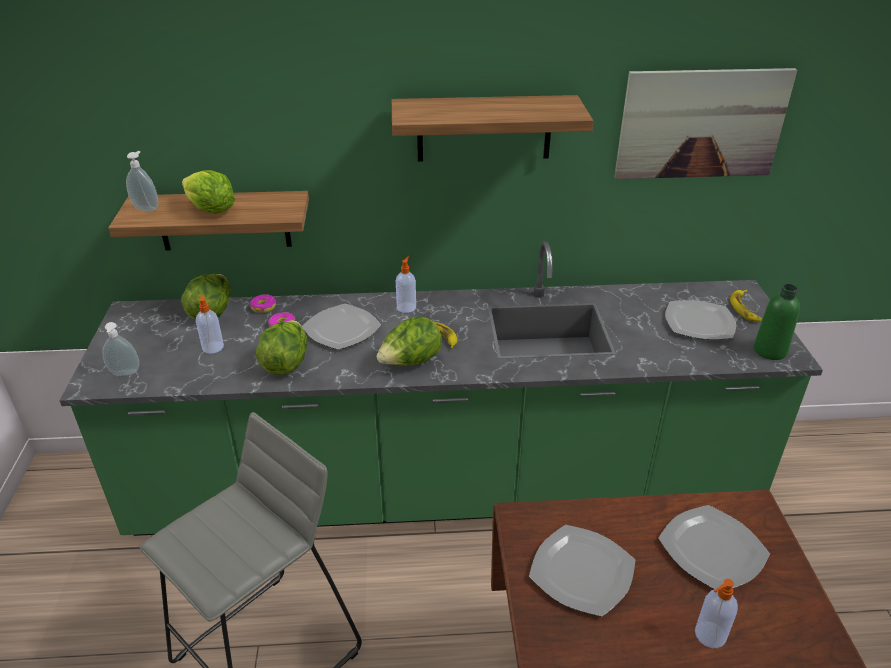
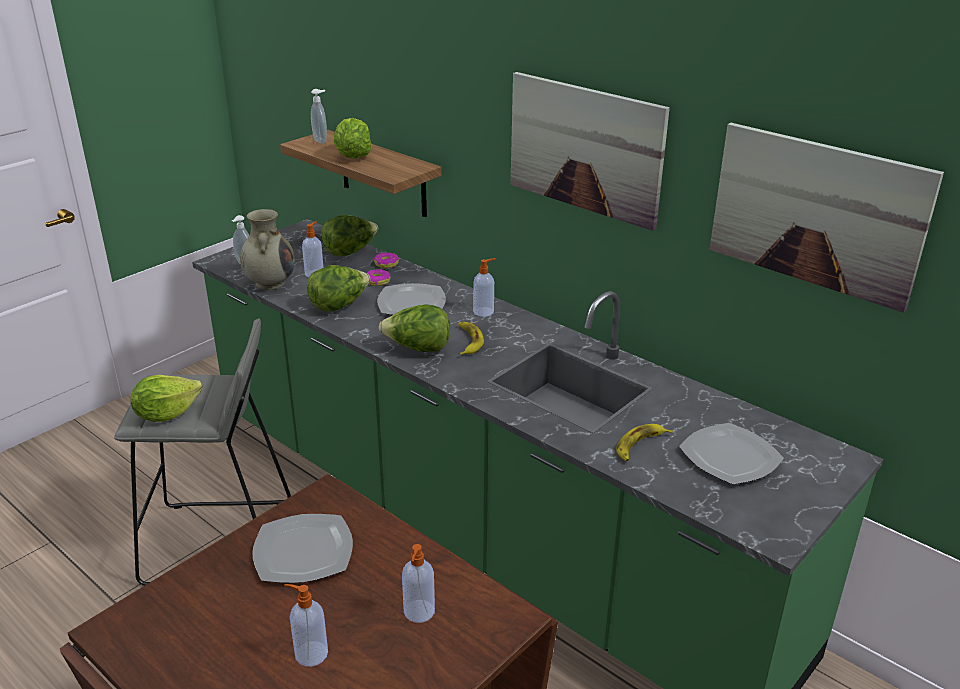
camera: 45 degrees right, 5 degrees down
shelf [392,95,593,162] -> picture [510,72,670,231]
plate [658,505,770,589] -> soap dispenser [402,544,435,623]
banana [730,290,762,321] -> banana moved to [616,424,673,461]
green bottle [754,284,800,360] -> none
none -> lettuce [130,375,203,422]
none -> beige vase [240,209,295,290]

